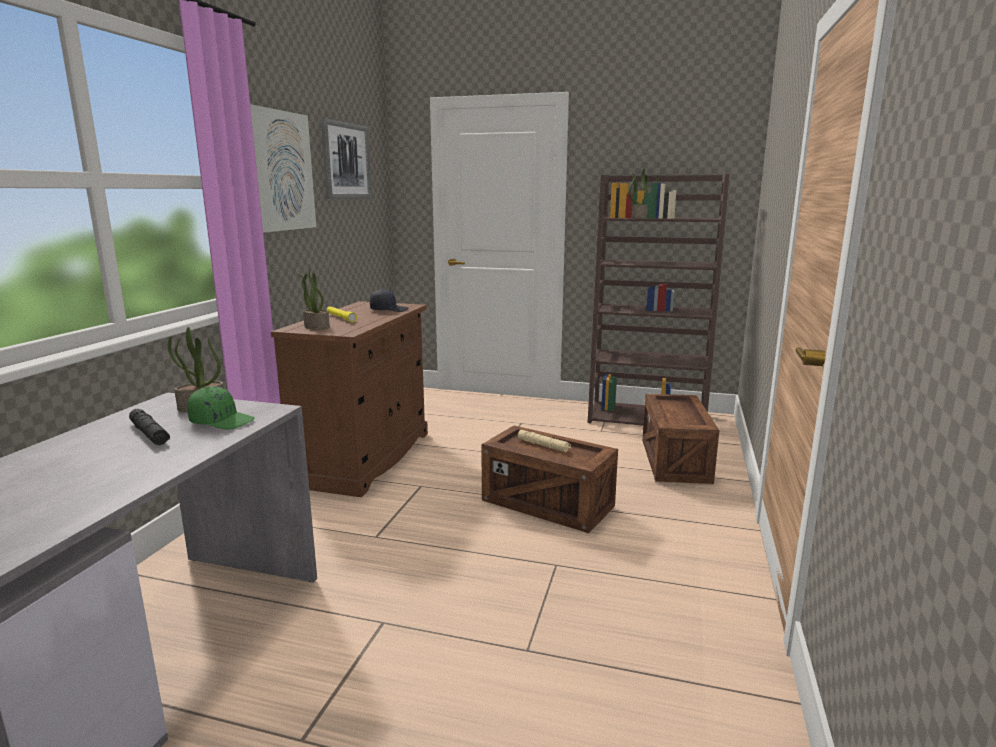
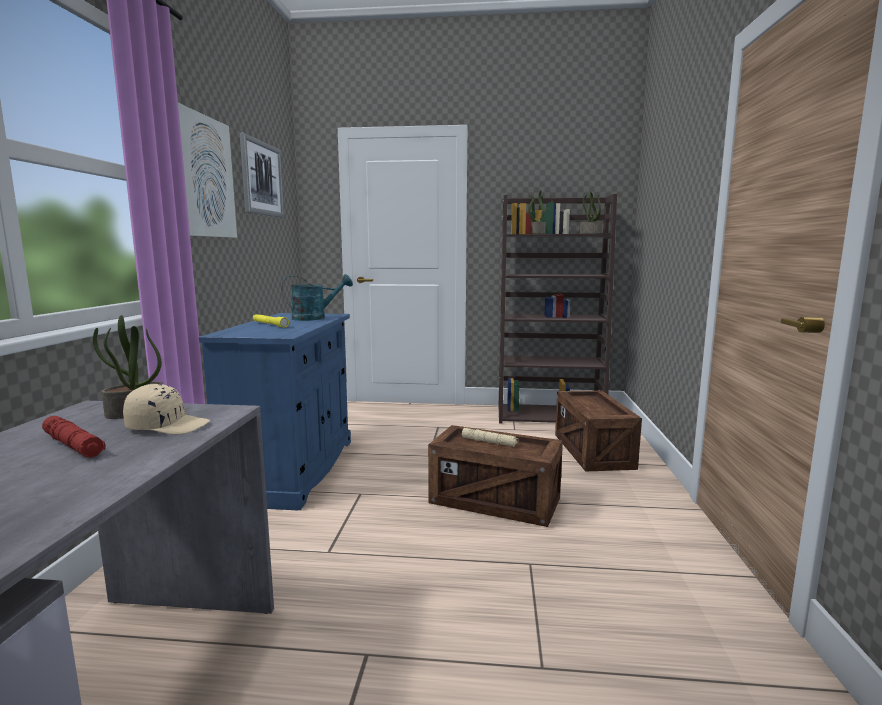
camera: 10 degrees left, 5 degrees down
black flashlight [129,409,170,445] -> red flashlight [42,416,106,458]
green cap [187,386,255,429] -> beige cap [123,384,210,434]
brown cabinet [271,301,428,497] -> blue cabinet [199,313,351,510]
potted plant [299,267,330,330] -> potted plant moved to [579,190,603,234]
black cap [370,289,409,312] -> turquoise watering can [281,274,353,321]

